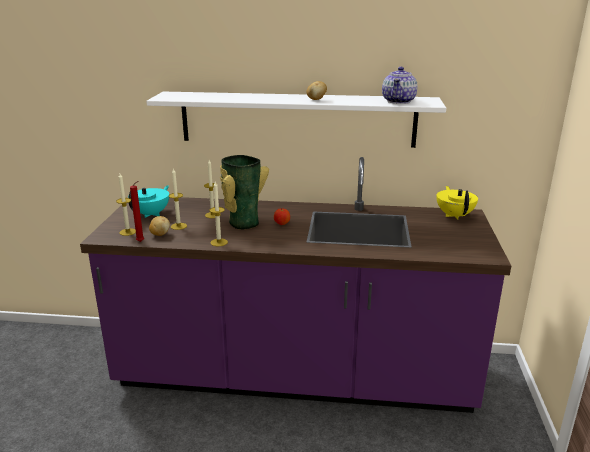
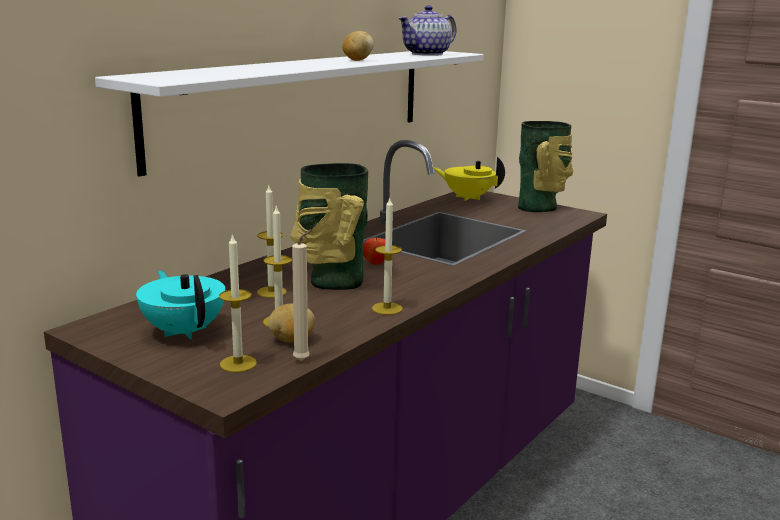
camera: 60 degrees left, 5 degrees down
red candle [130,181,144,242] -> beige candle [292,229,312,361]
teapot [382,67,417,104] -> teapot turned 90 degrees clockwise [398,5,456,56]
none -> vase [518,121,573,212]

